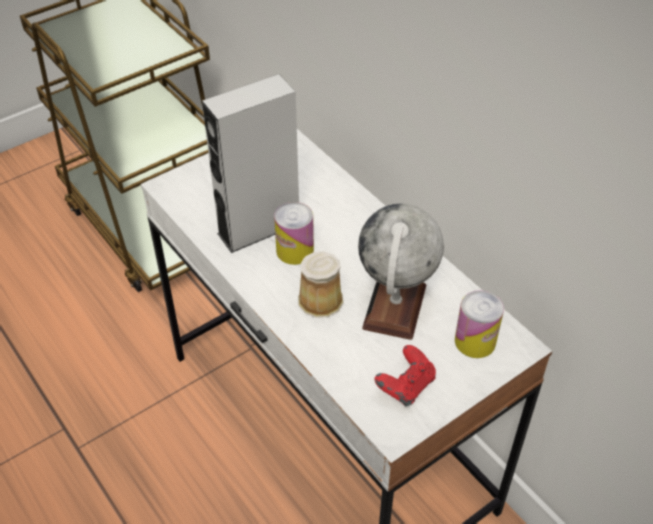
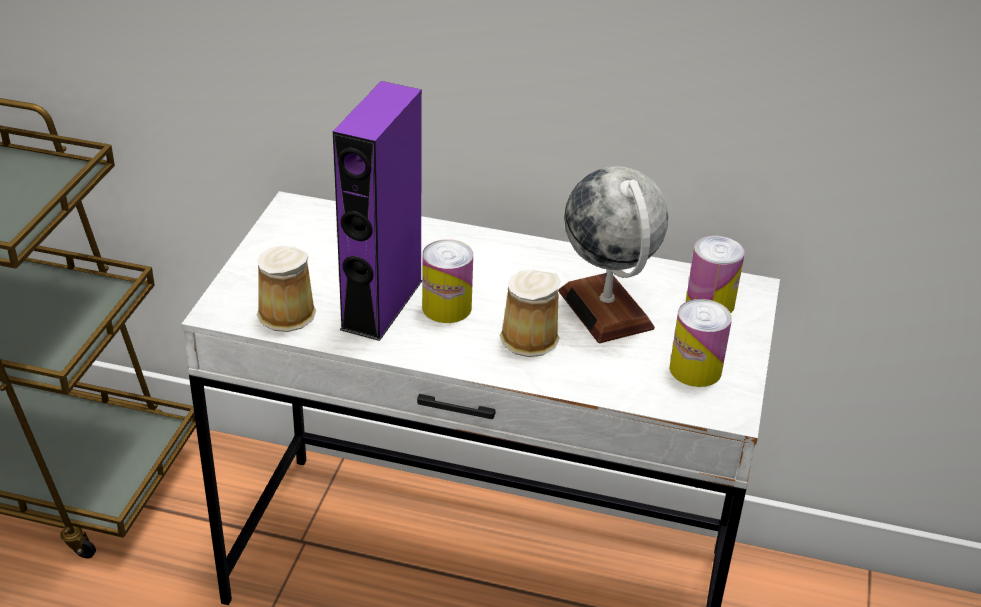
camera: 40 degrees left, 10 degrees down
grey speaker [202,74,299,253] -> purple speaker [333,81,422,341]
red game controller [374,345,436,406] -> can [670,299,732,387]
none -> mug [257,246,316,332]

